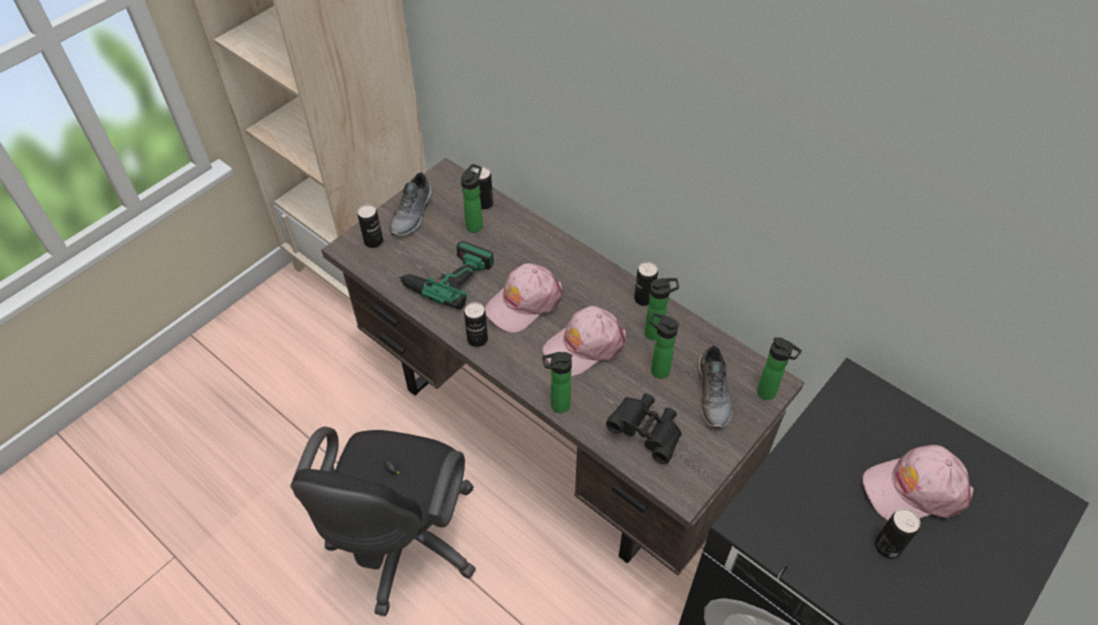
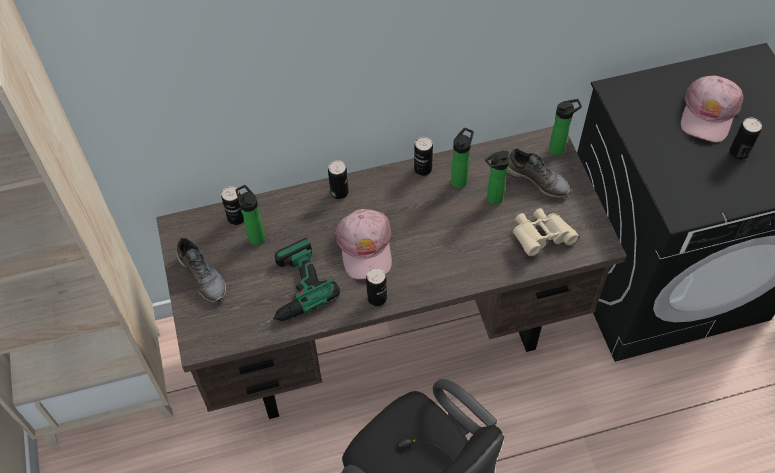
camera: 55 degrees left, 5 degrees up
can [358,204,383,248] -> can moved to [328,160,349,199]
pink cap [542,306,626,376] -> none
bottle [542,352,572,413] -> none
black binoculars [606,394,682,464] -> beige binoculars [513,208,579,256]

